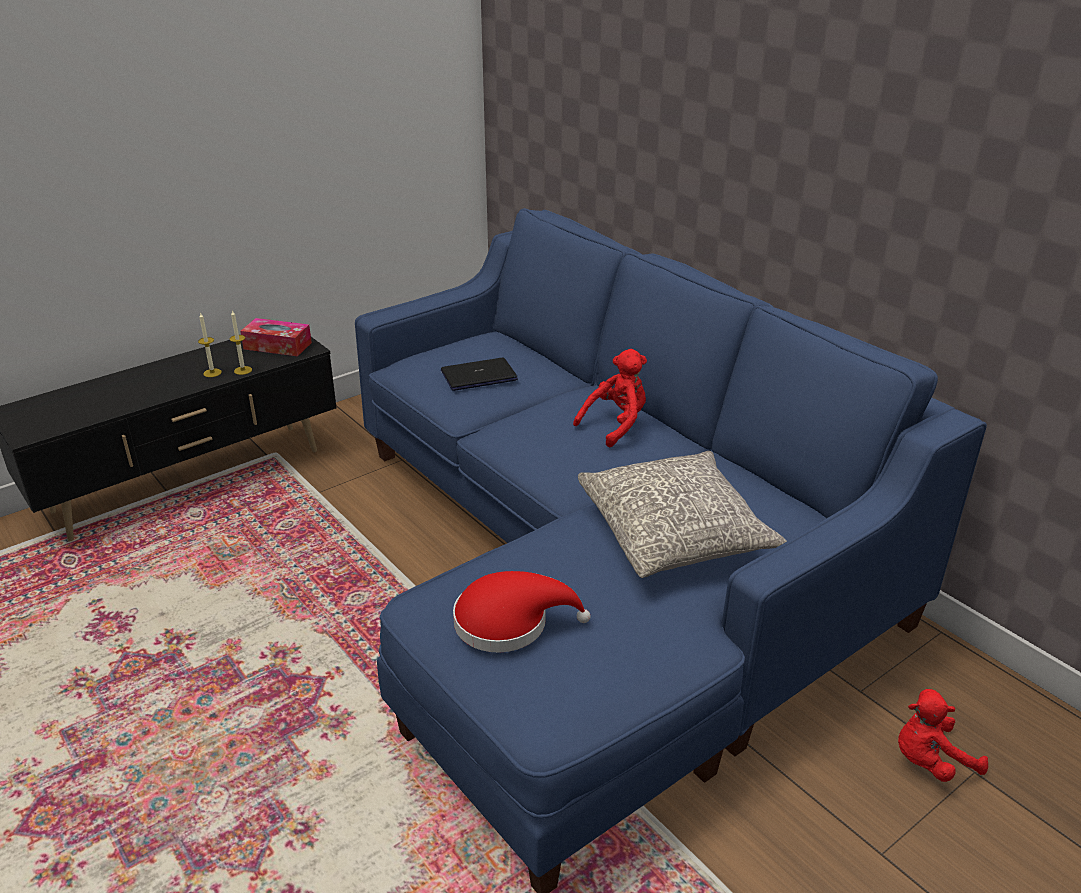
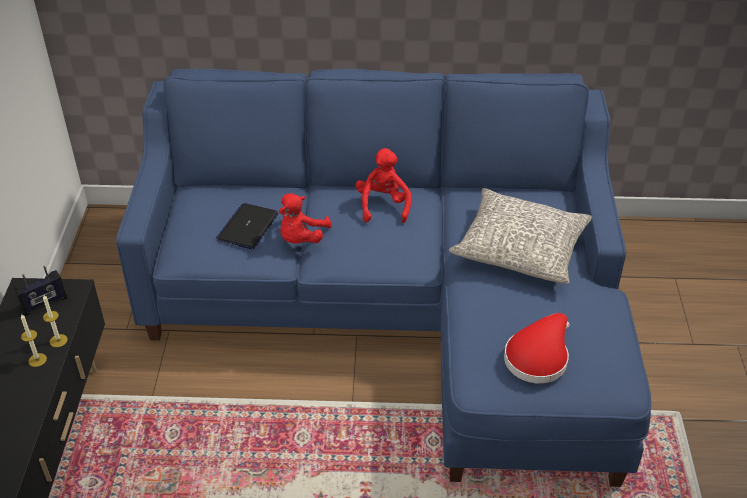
camera: 50 degrees left, 10 degrees up
tissue box [240,318,312,356] -> radio [14,266,67,316]
red plush toy [898,689,988,782] -> red plush toy moved to [279,193,332,244]

